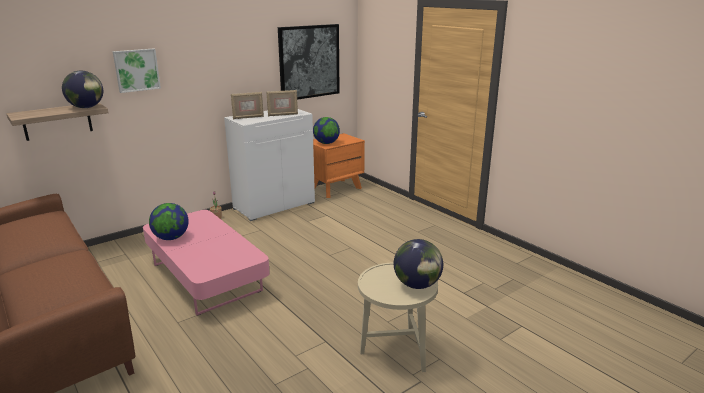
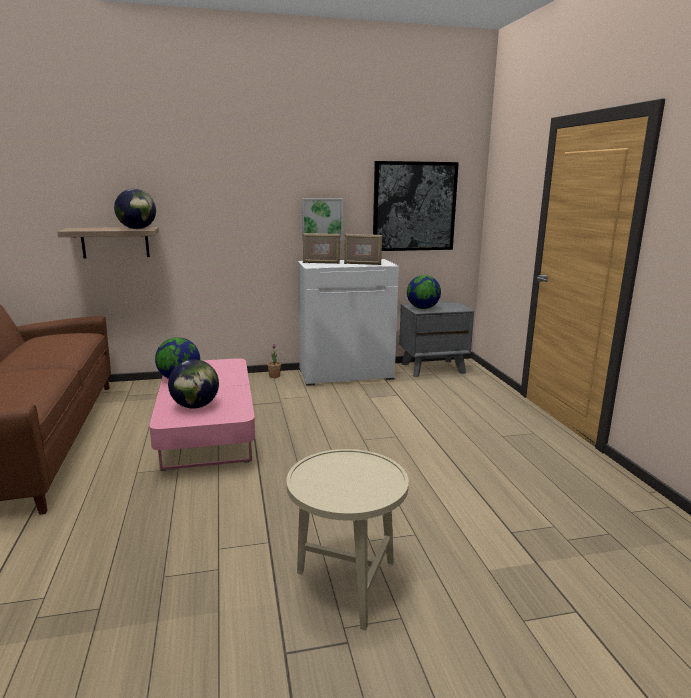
camera: 25 degrees right, 5 degrees down
picture [113,48,161,93] -> picture moved to [302,199,343,241]
orange nightstand [313,133,365,198] -> grey nightstand [399,302,474,377]
globe [394,239,443,289] -> globe moved to [168,359,219,409]

